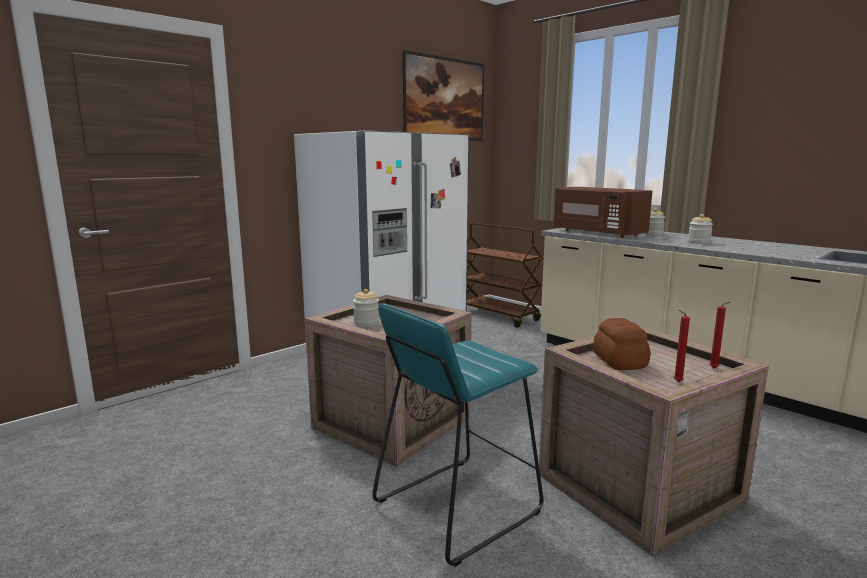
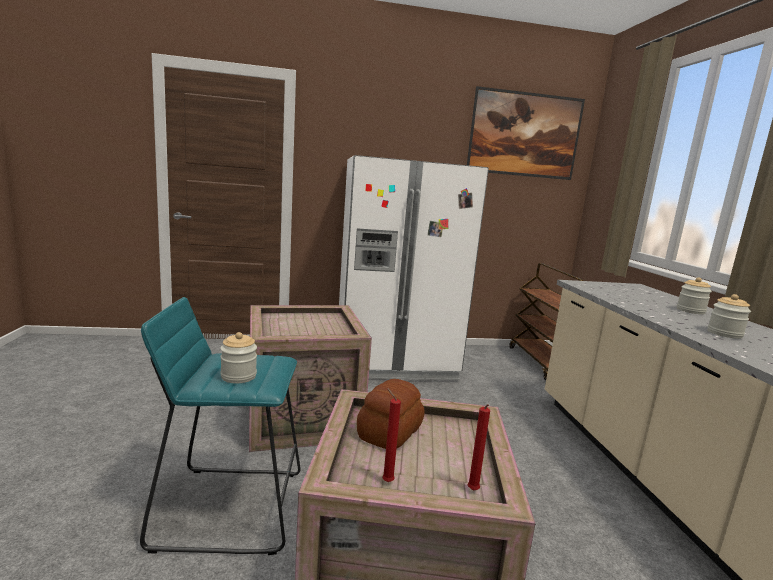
camera: 35 degrees right, 0 degrees up
jar [353,289,380,326] -> jar moved to [220,332,257,383]
brown microwave [554,187,652,238] -> none

